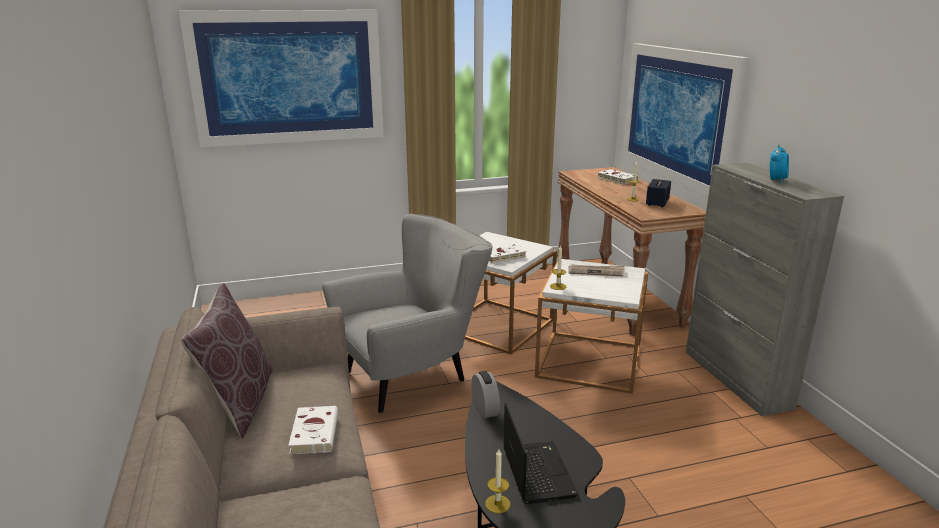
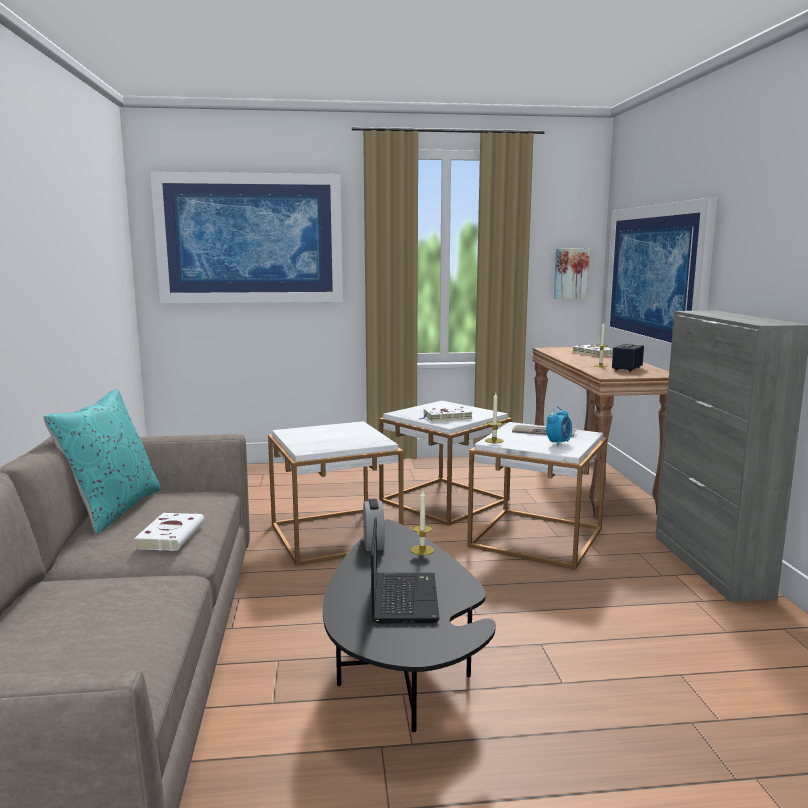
camera: 10 degrees right, 10 degrees down
brown pillow [181,283,273,439] -> turquoise pillow [43,389,161,535]
grey armchair [322,214,493,413] -> white side table [268,421,403,566]
candle [485,449,510,513] -> candle moved to [411,491,434,555]
alarm clock [770,144,789,184] -> alarm clock moved to [546,406,572,447]
none -> picture [554,248,590,299]

